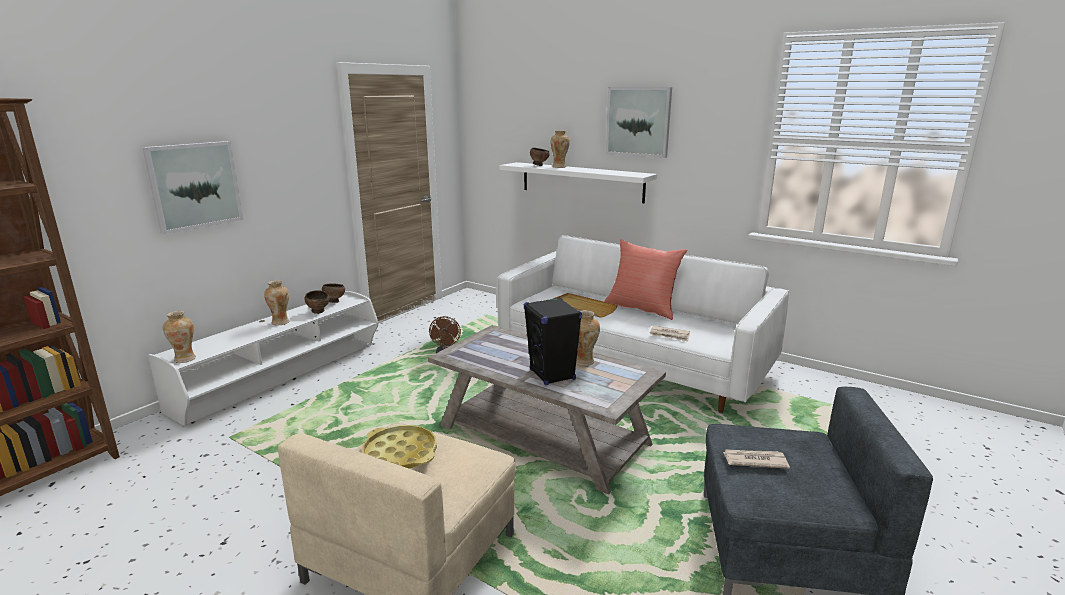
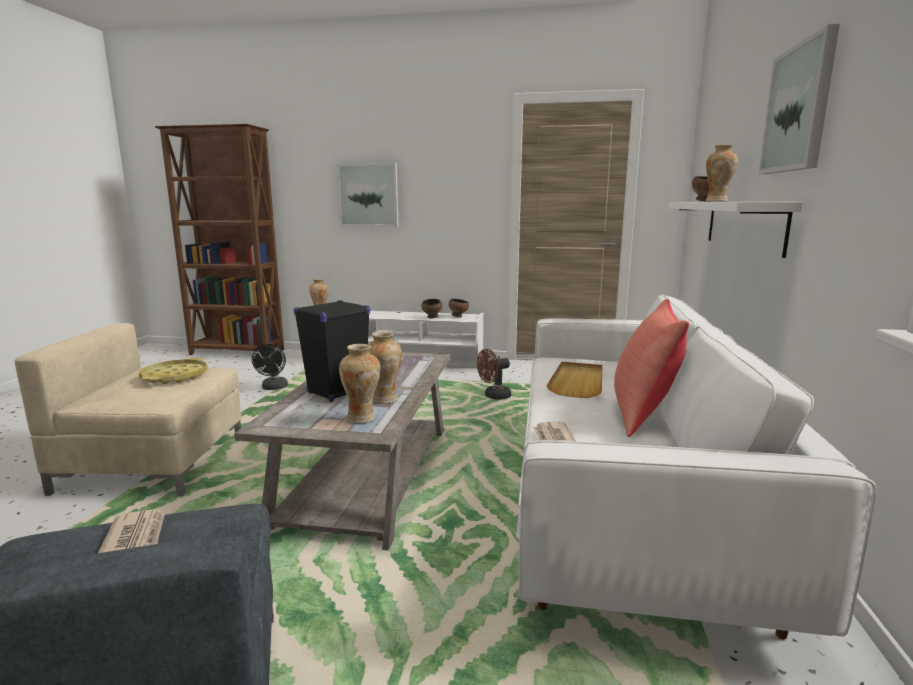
camera: 65 degrees right, 5 degrees down
vase [264,280,289,326] -> vase moved to [339,344,380,424]
none -> black fan [252,344,288,390]

